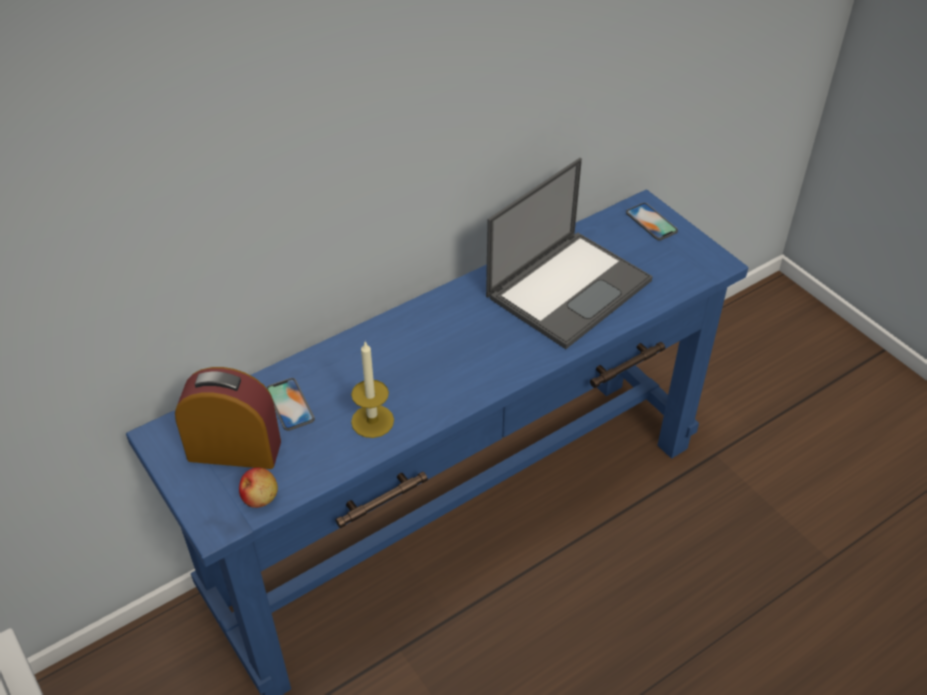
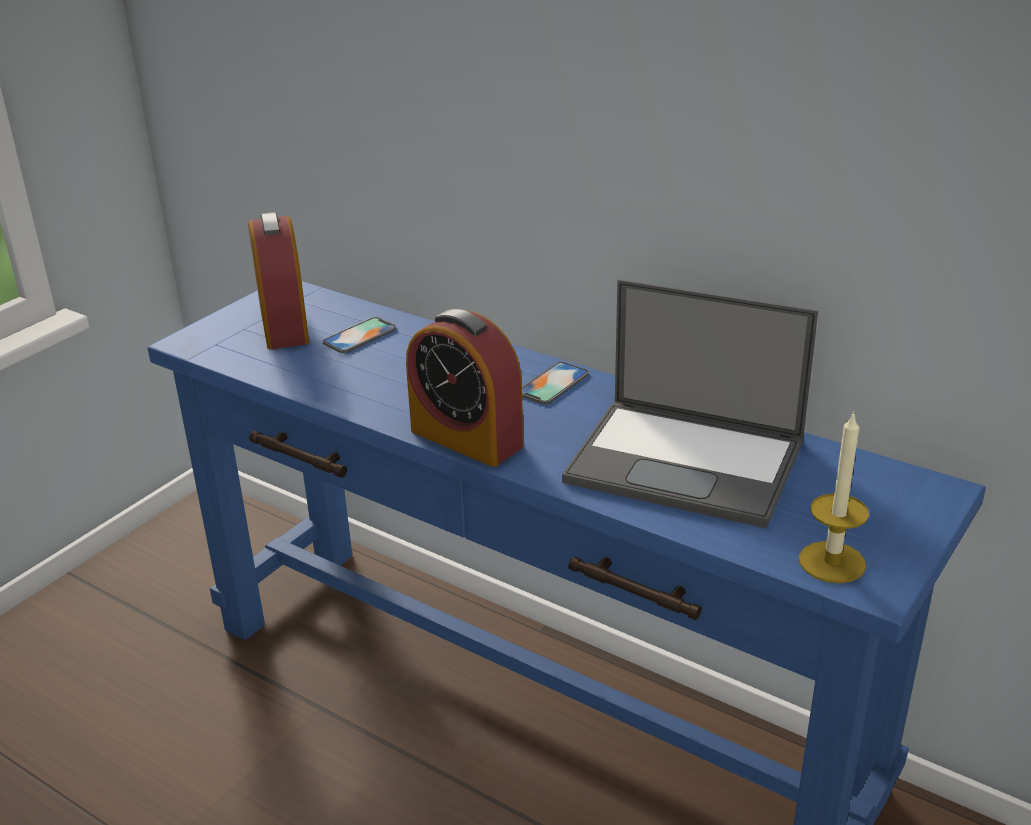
camera: 70 degrees right, 15 degrees down
apple [239,468,278,508] -> none
candle [351,342,394,438] -> candle moved to [799,411,869,583]
phone [626,203,678,241] -> phone moved to [522,362,589,405]
none -> alarm clock [406,309,523,467]

